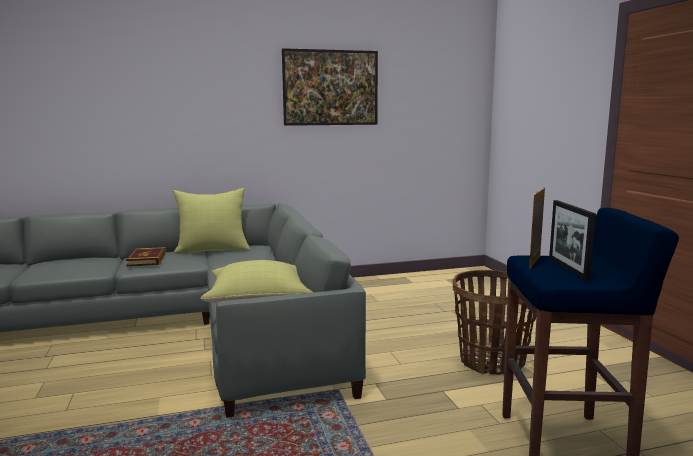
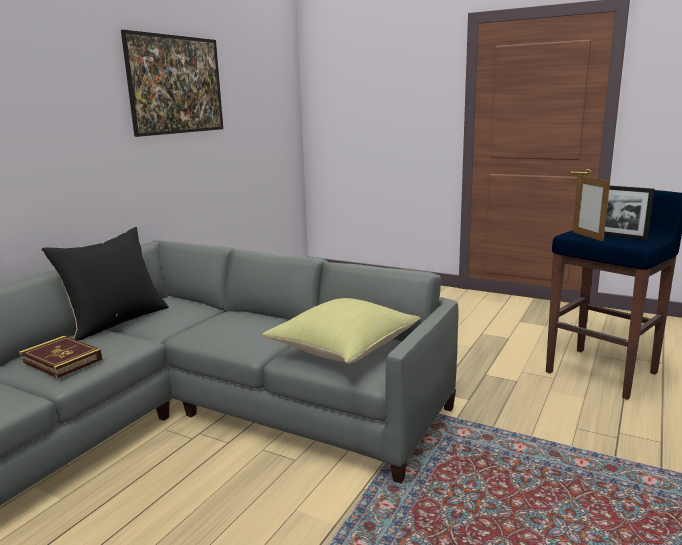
camera: 45 degrees left, 5 degrees up
yellow pillow [173,188,250,254] -> black pillow [41,227,169,341]
basket [453,270,536,375] -> none

